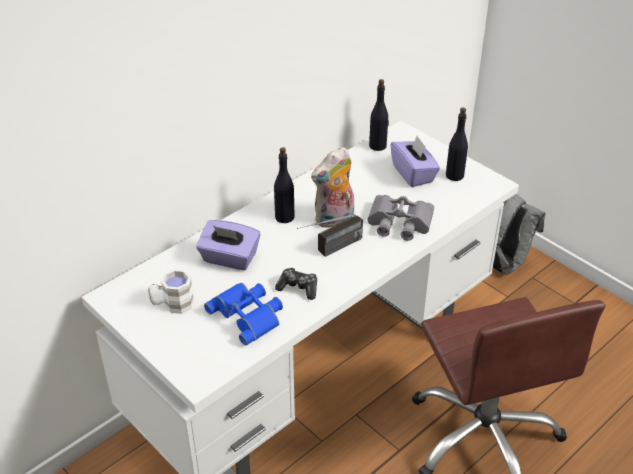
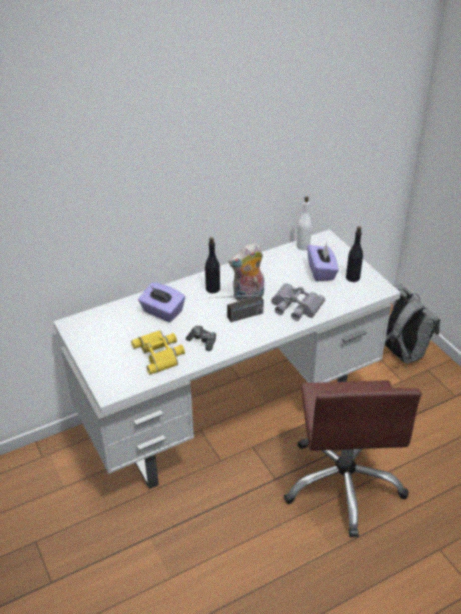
camera: 15 degrees right, 0 degrees up
white mug [148,269,194,314] -> none
blue binoculars [204,283,283,345] -> yellow binoculars [131,330,185,375]
black bottle [369,79,389,151] -> white bottle [297,196,312,250]

